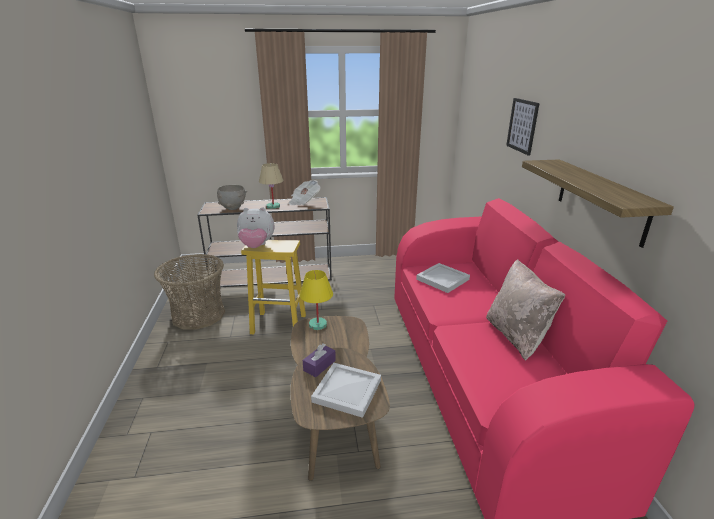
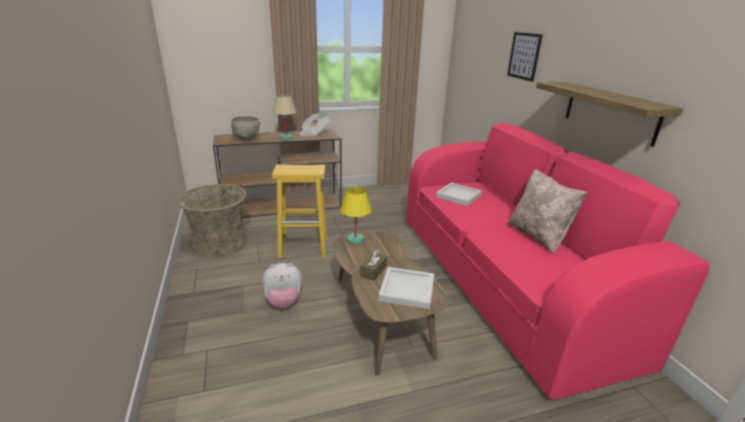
camera: 10 degrees left, 0 degrees up
plush toy [237,207,274,248] -> plush toy moved to [262,263,302,309]
purple tissue box [303,343,336,377] -> brown tissue box [360,249,387,281]

